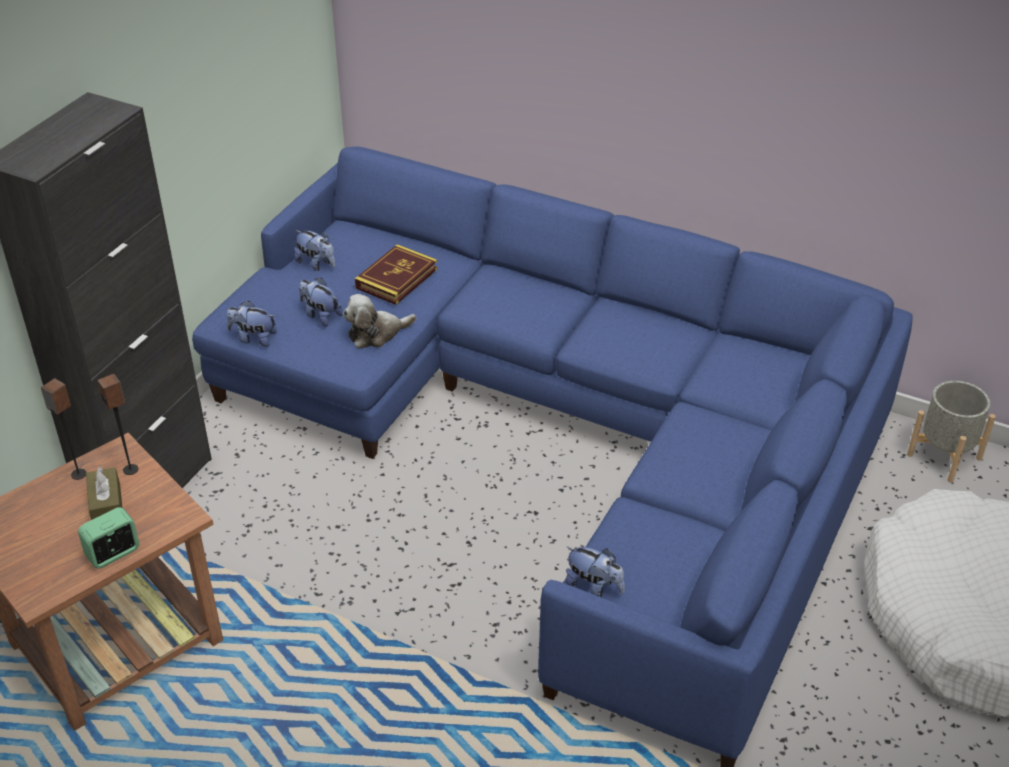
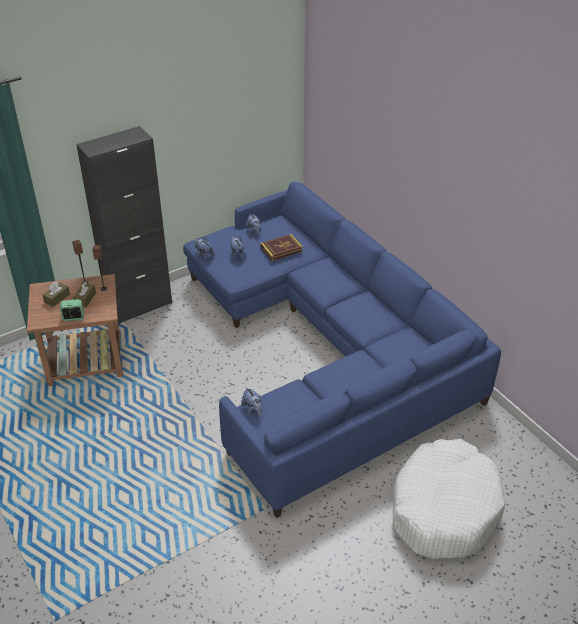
camera: 30 degrees right, 0 degrees up
plush toy [343,294,416,349] -> none
grey planter [907,381,996,483] -> none
none -> brown tissue box [43,282,70,307]

